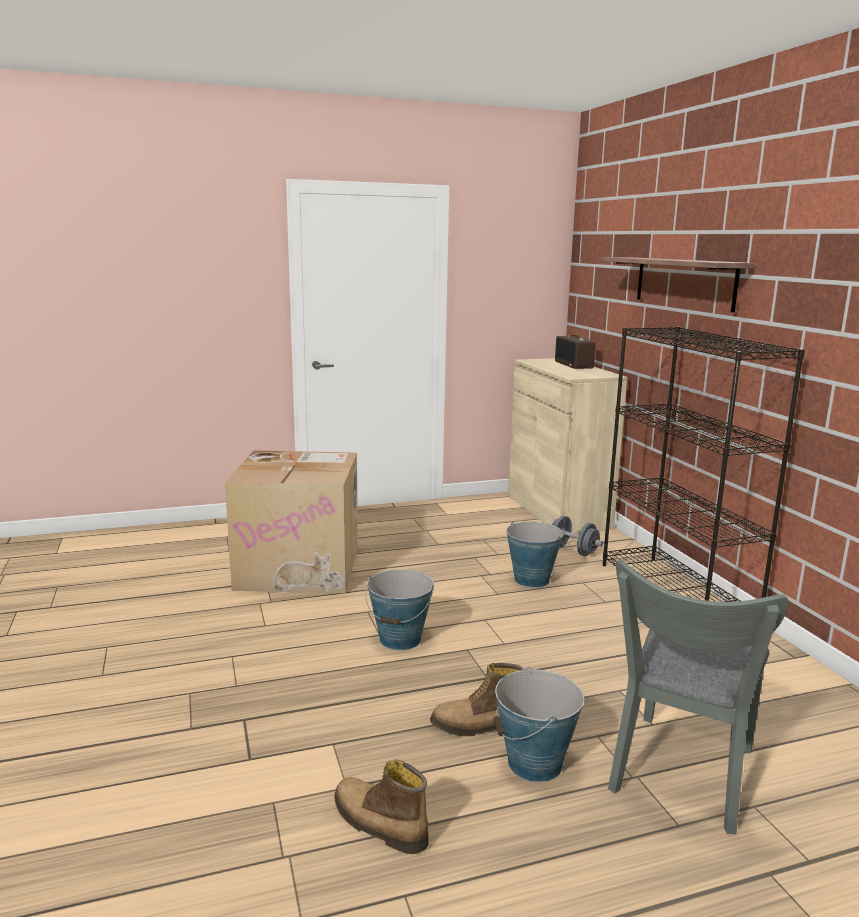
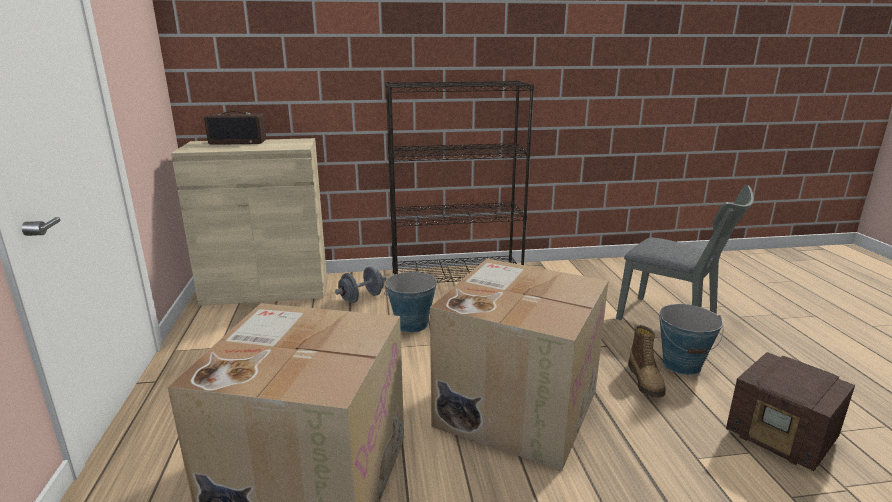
camera: 80 degrees left, 5 degrees up
boot [334,760,429,854] -> radio [726,352,855,471]
bucket [365,569,434,650] -> cardboard box [430,259,608,470]
shelf [602,257,754,313] -> none

